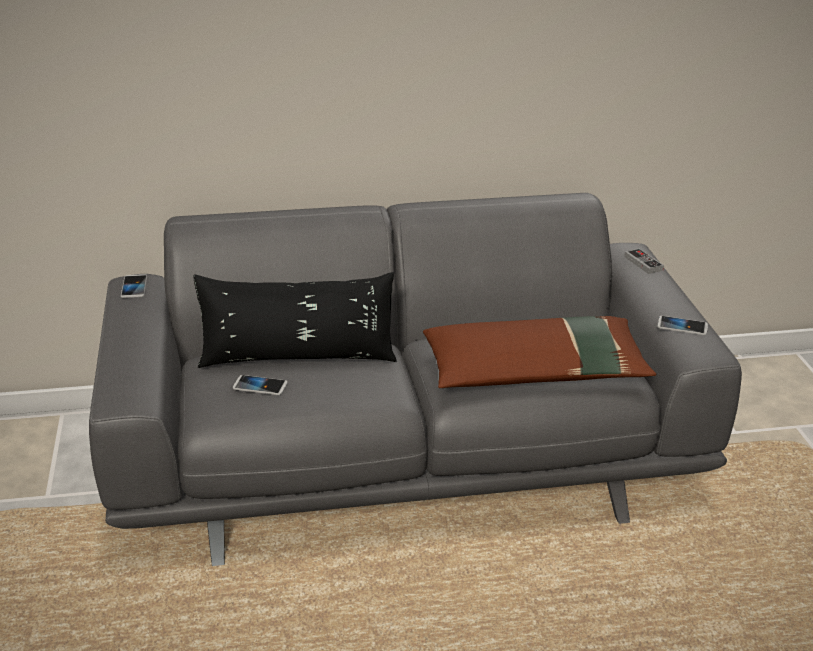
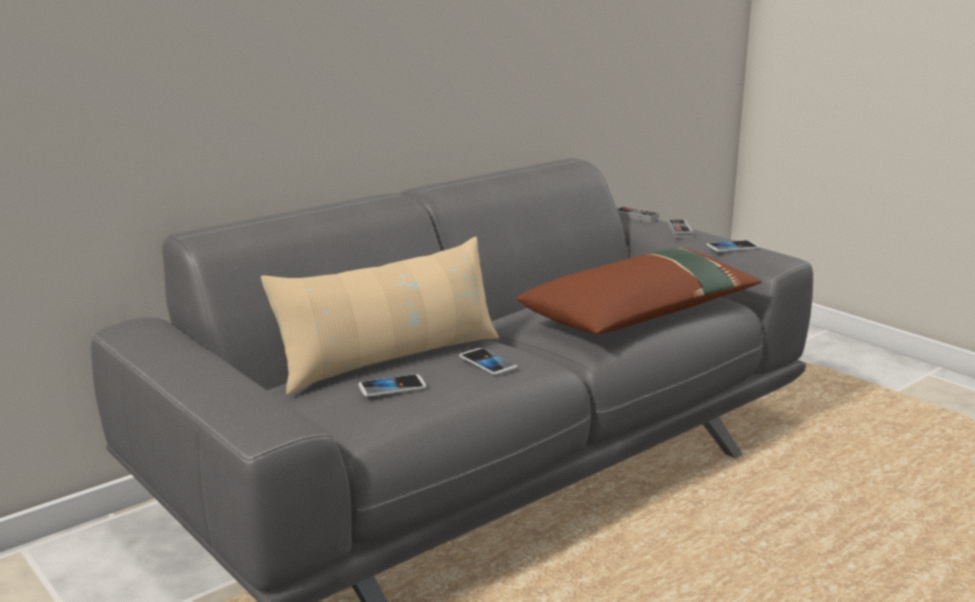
camera: 30 degrees left, 10 degrees down
phone [121,274,147,298] -> phone moved to [459,348,517,375]
black pillow [193,272,396,368] -> beige pillow [261,237,499,395]
none -> game controller [667,219,693,238]

